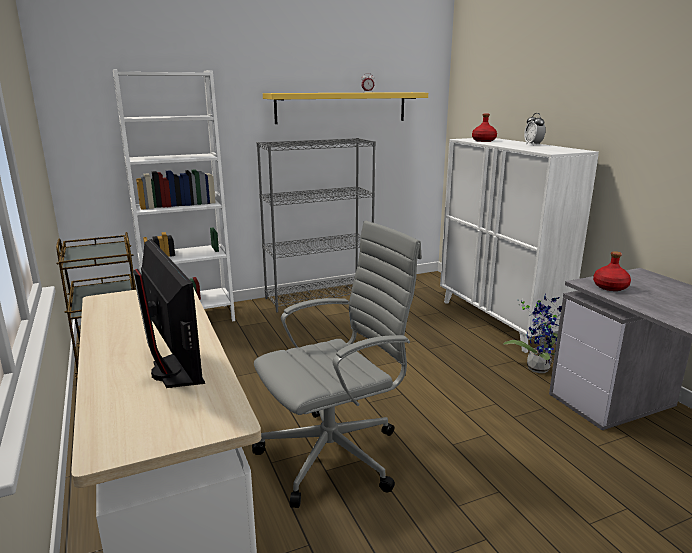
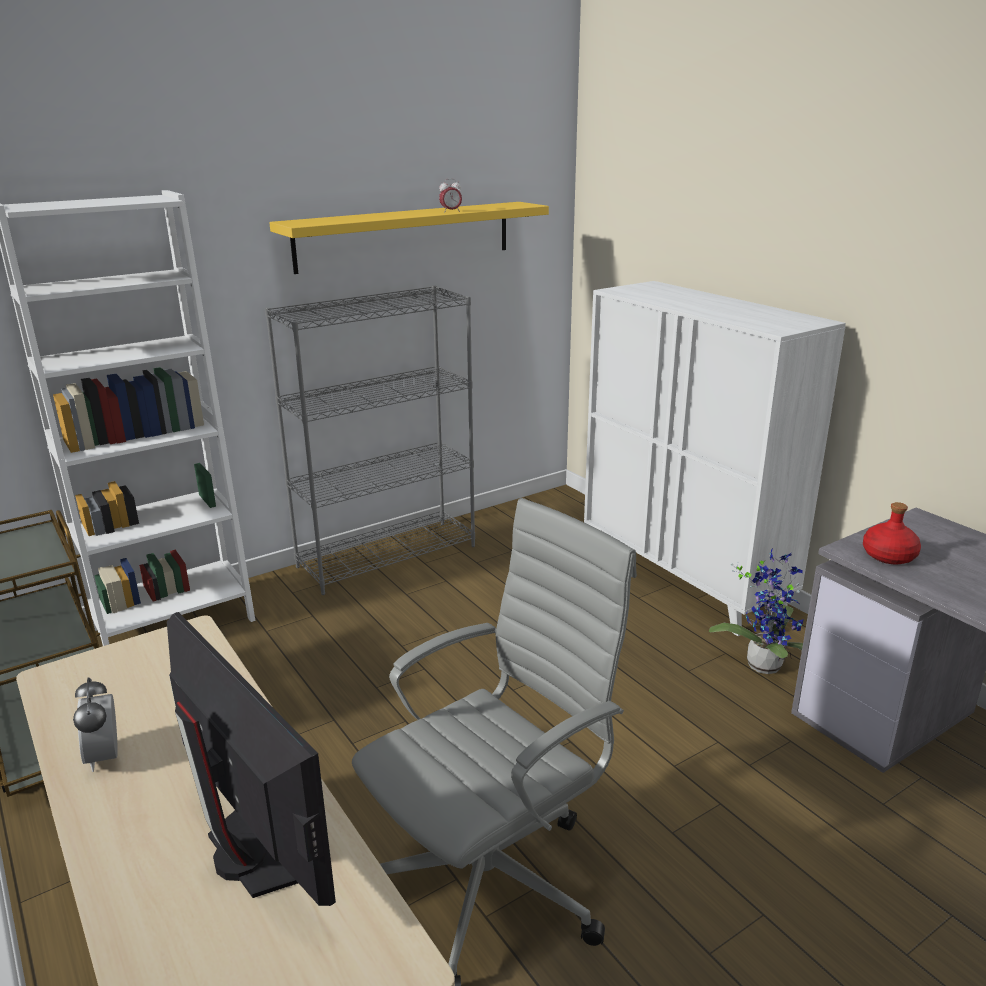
camera: 10 degrees left, 5 degrees up
red bottle [472,114,497,142] -> none
alarm clock [524,113,546,146] -> alarm clock moved to [73,678,118,772]

